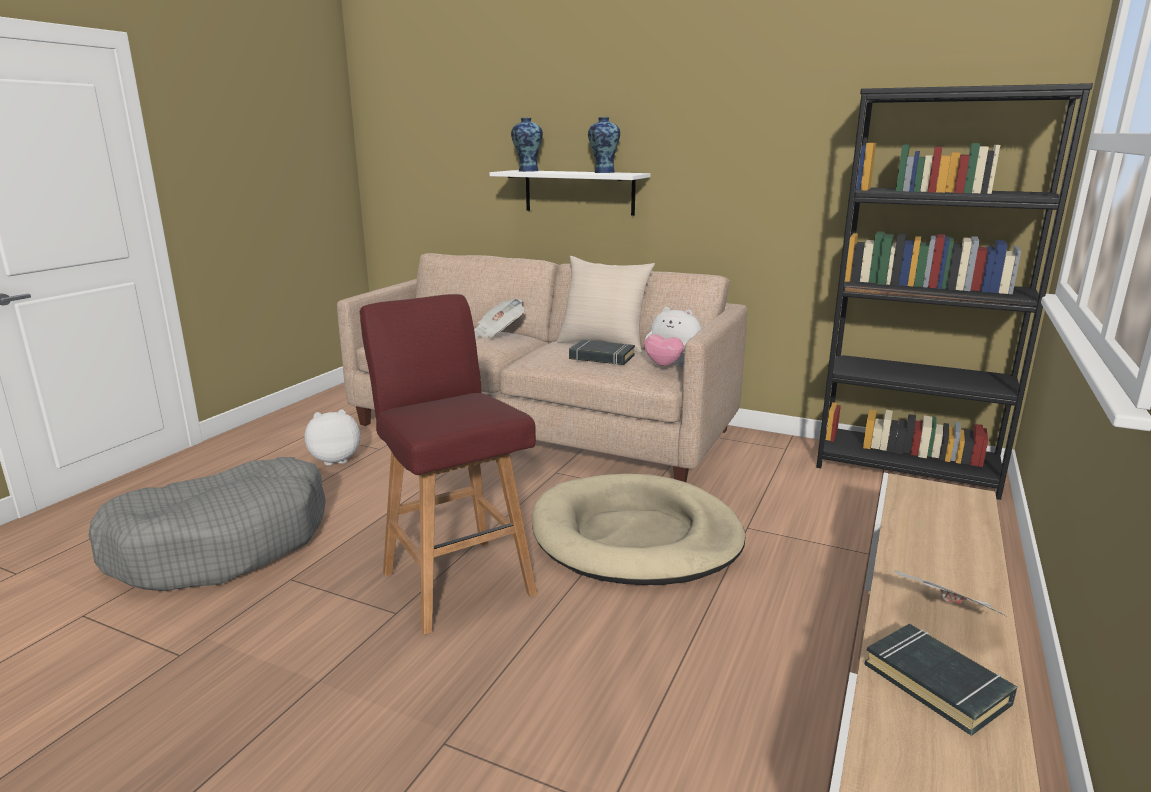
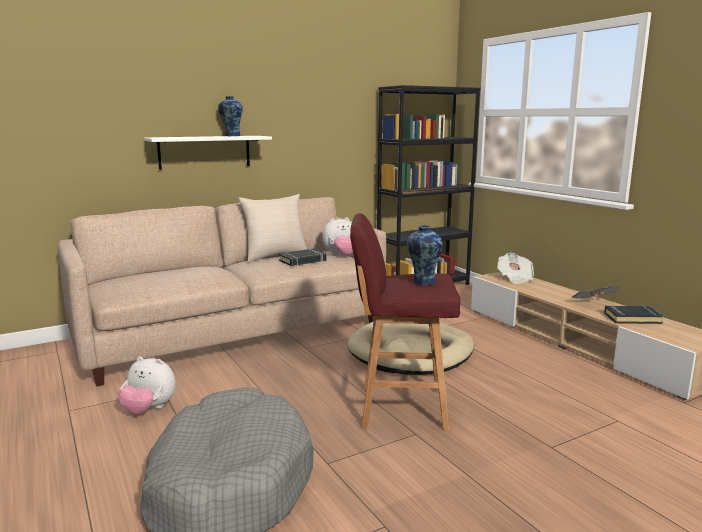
camera: 55 degrees left, 5 degrees down
plush toy [305,409,360,466] -> plush toy turned 90 degrees counterclockwise [118,357,176,414]
newspaper [474,299,525,338] -> newspaper moved to [497,253,534,284]
vase [511,117,543,172] -> vase moved to [407,225,443,285]

